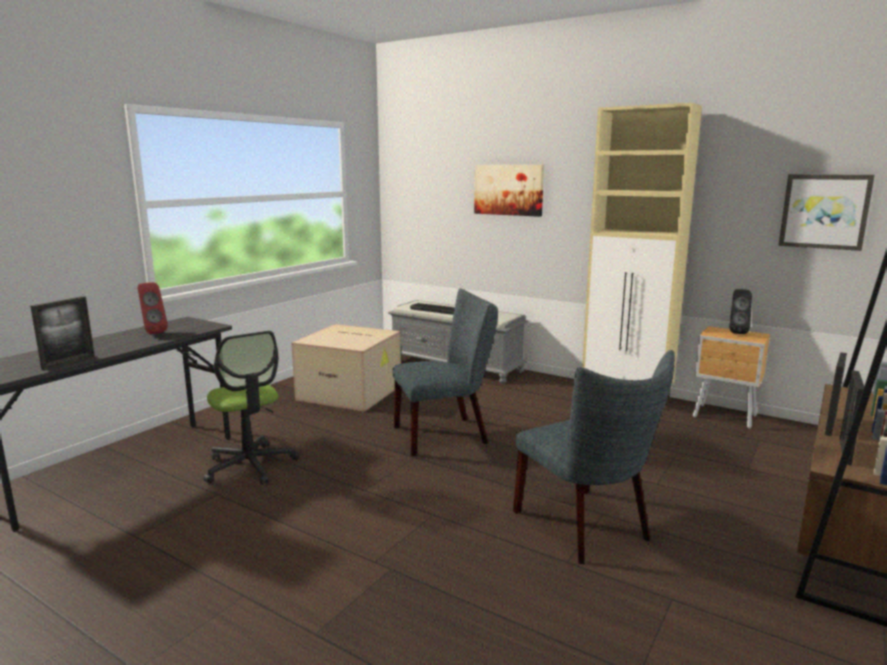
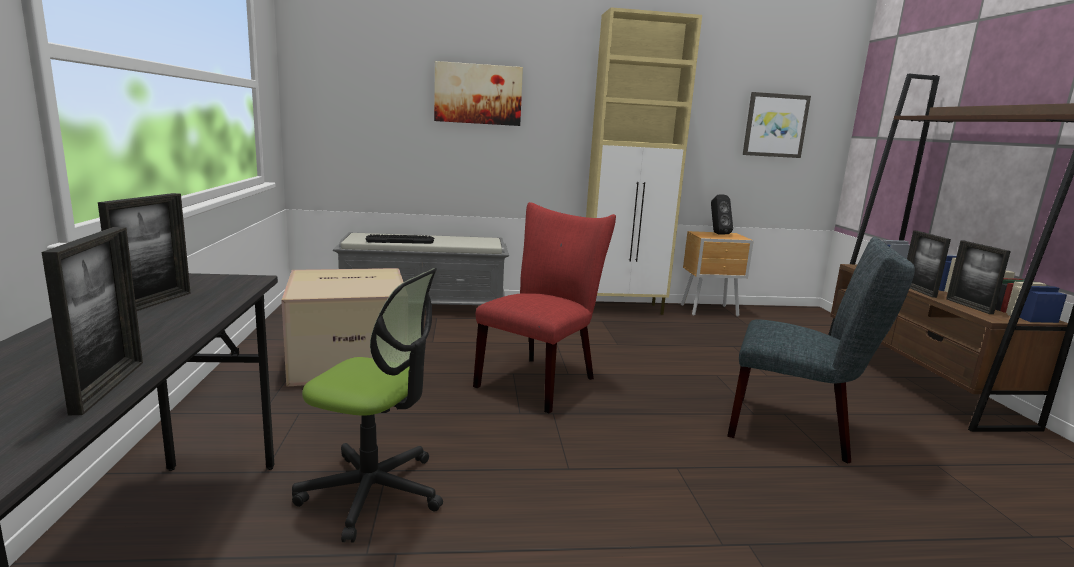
camera: 40 degrees left, 0 degrees up
red speaker [138,282,168,334] -> picture frame [98,193,191,311]
grey chair [392,288,498,456] -> red chair [473,202,616,413]

